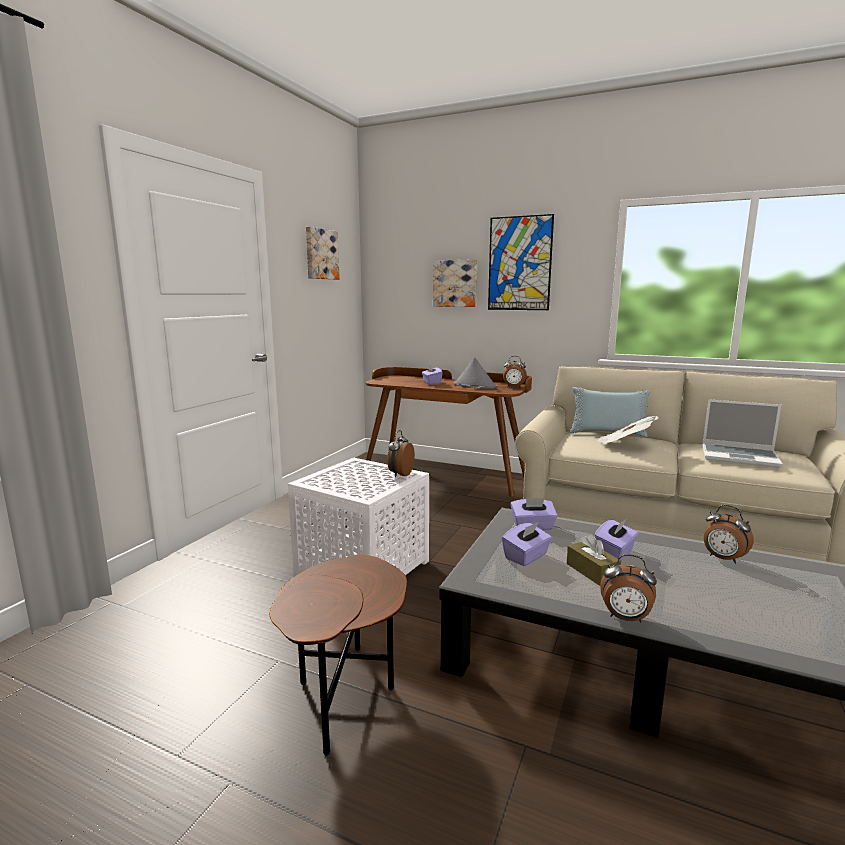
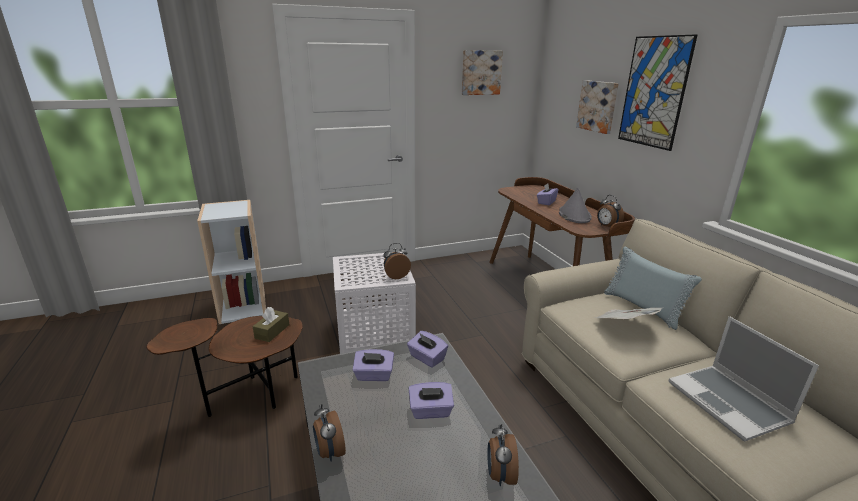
camera: 45 degrees right, 10 degrees up
brown tissue box [567,534,621,586] -> brown tissue box moved to [253,307,289,342]
none -> bookcase [197,200,266,324]

